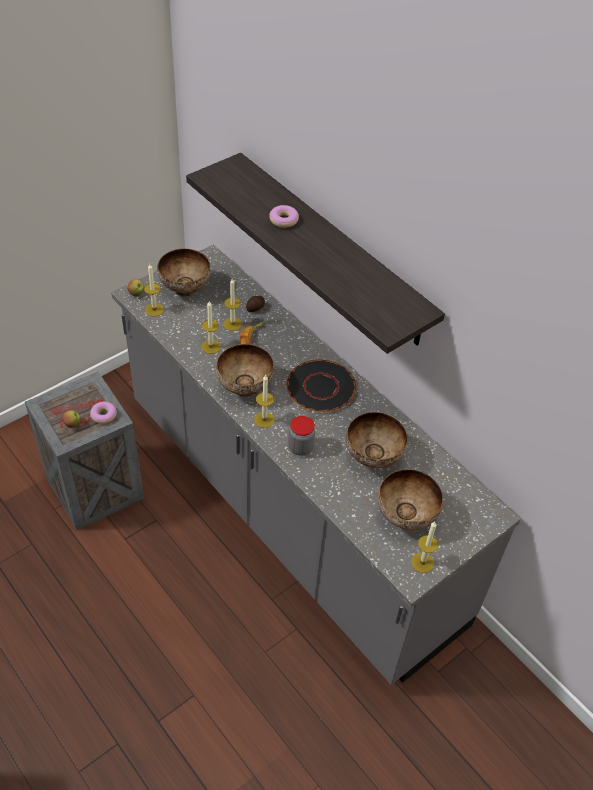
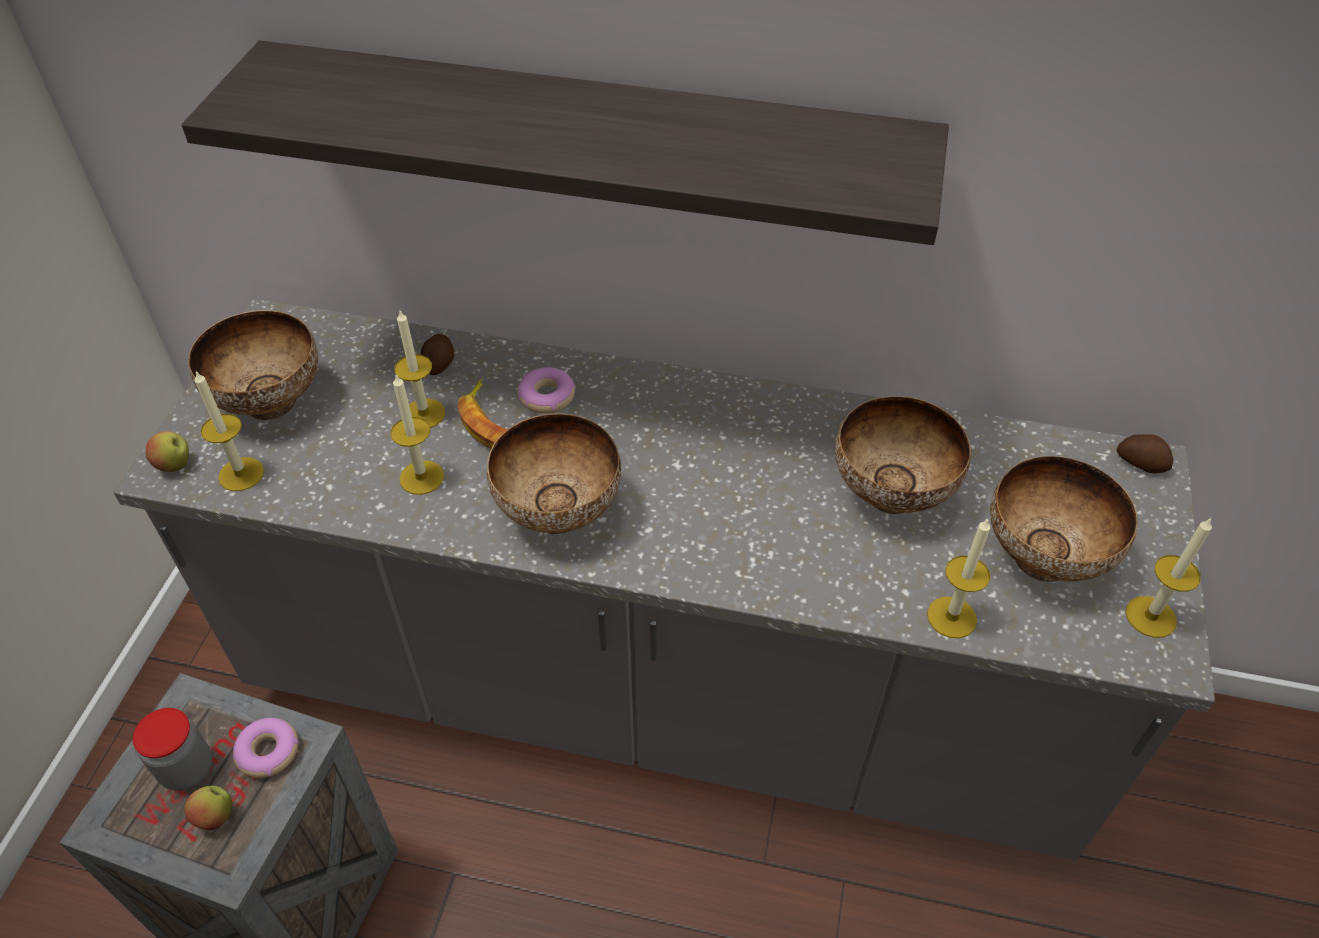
camera: 35 degrees left, 0 degrees up
candle [254,375,275,428] -> candle moved to [927,518,990,638]
donut [269,205,299,228] -> donut moved to [518,367,576,414]
black plate [286,359,357,412] -> none
jar [288,416,315,456] -> jar moved to [133,708,212,791]
none -> potato [1117,434,1173,473]

